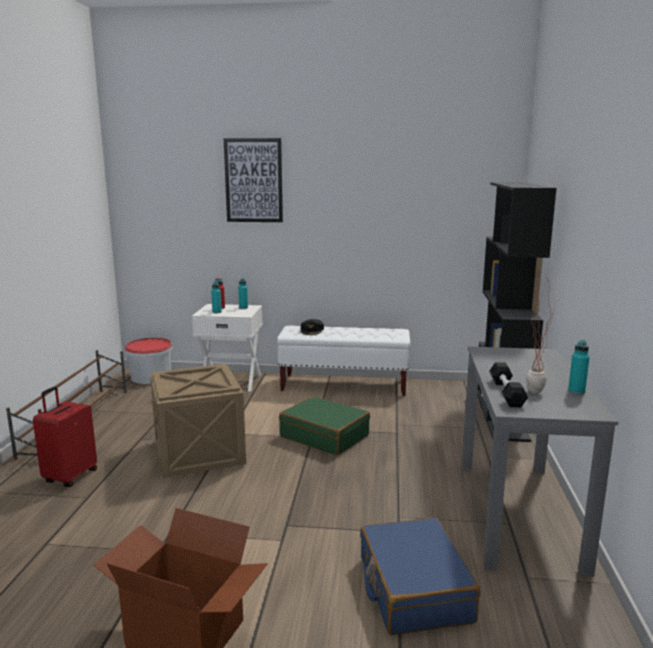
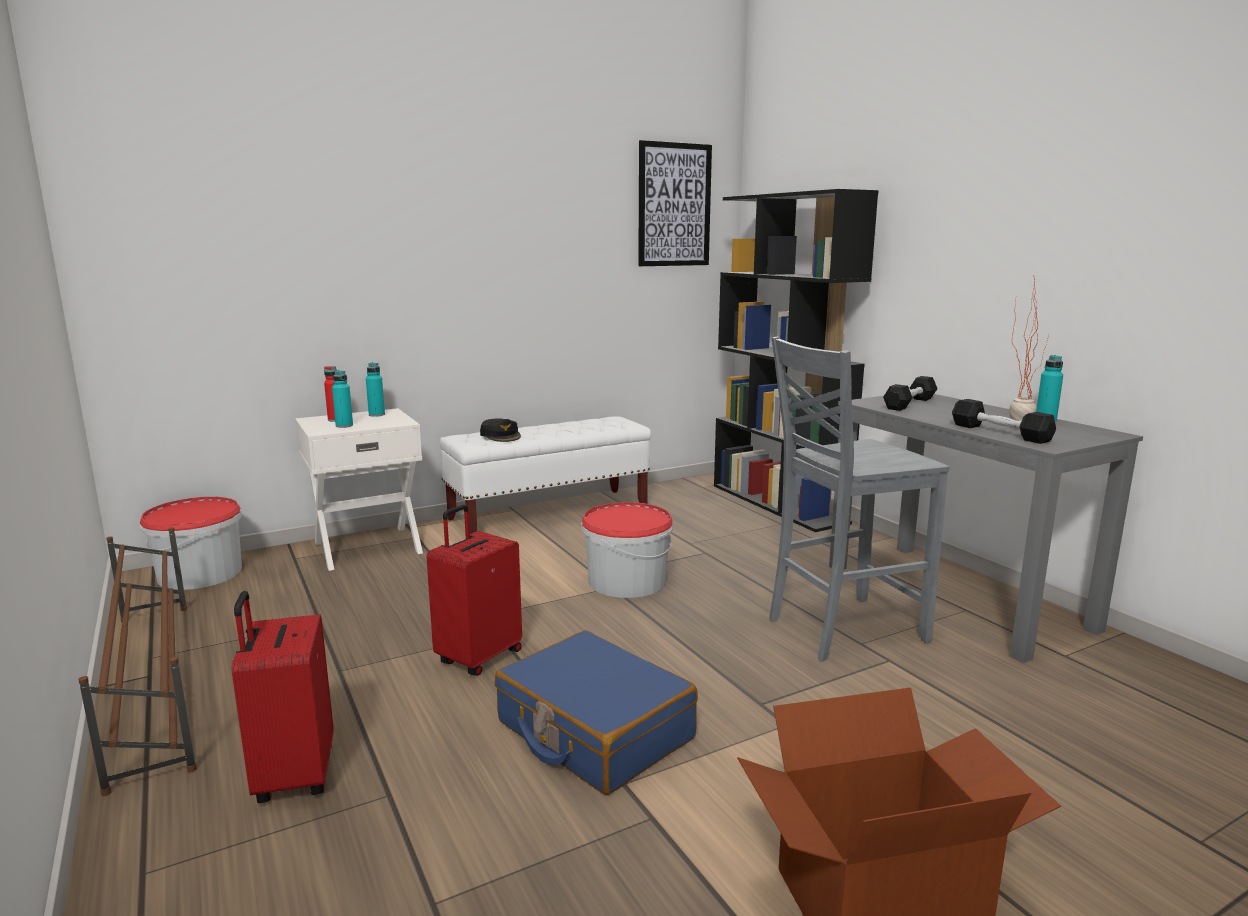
camera: 35 degrees left, 0 degrees up
crate [150,364,246,478] -> red suitcase [426,505,522,676]
picture [223,138,283,222] -> picture moved to [638,140,712,266]
green suitcase [279,396,370,455] -> bucket [581,502,673,598]
blue suitcase [360,517,480,635] -> blue suitcase moved to [495,630,698,795]
none -> grey chair [769,337,949,661]
none -> black dumbbell [883,376,938,411]

